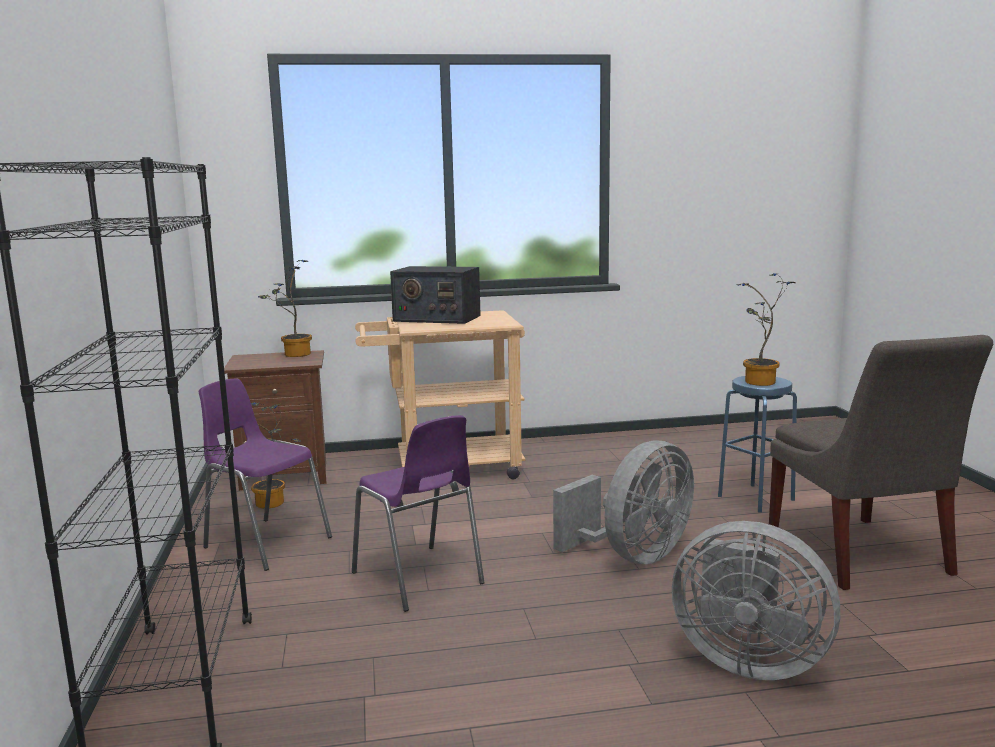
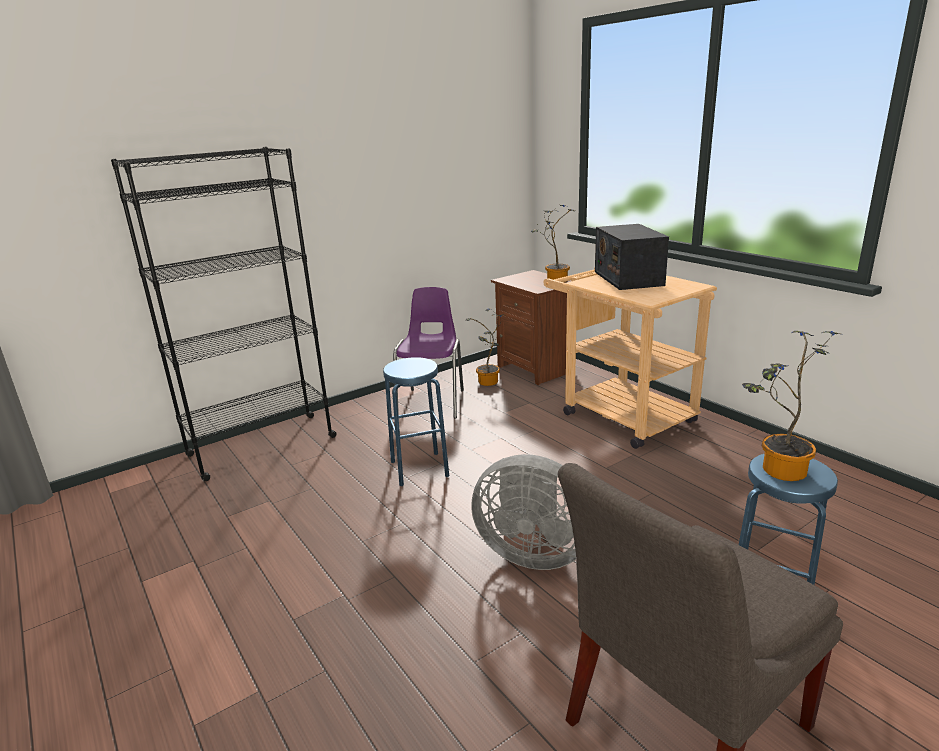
camera: 65 degrees right, 10 degrees up
purple chair [352,415,485,612] -> blue stool [383,357,449,486]
grey fan [672,521,840,680] -> none

